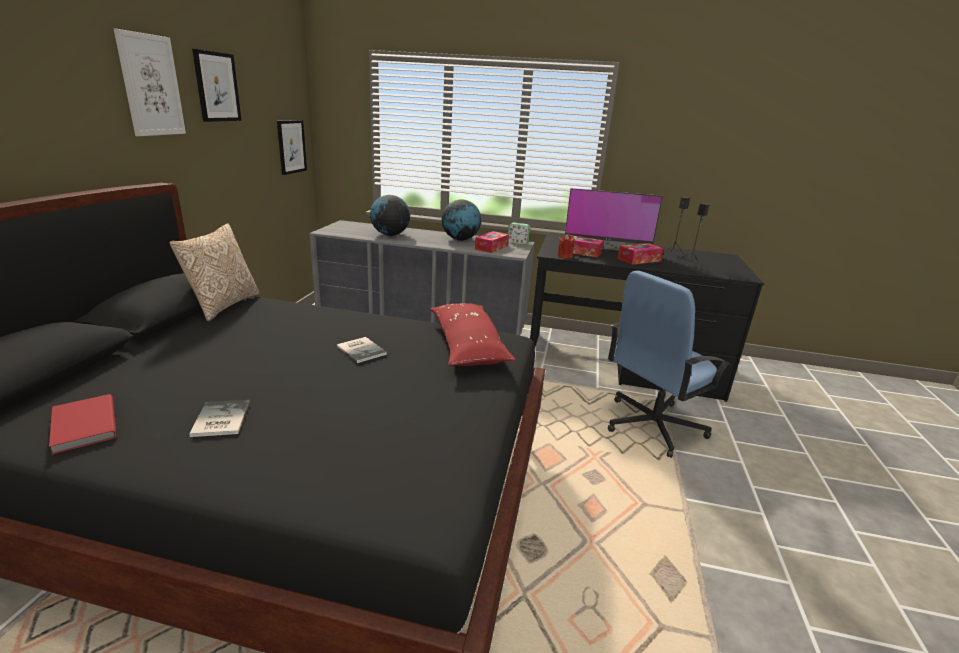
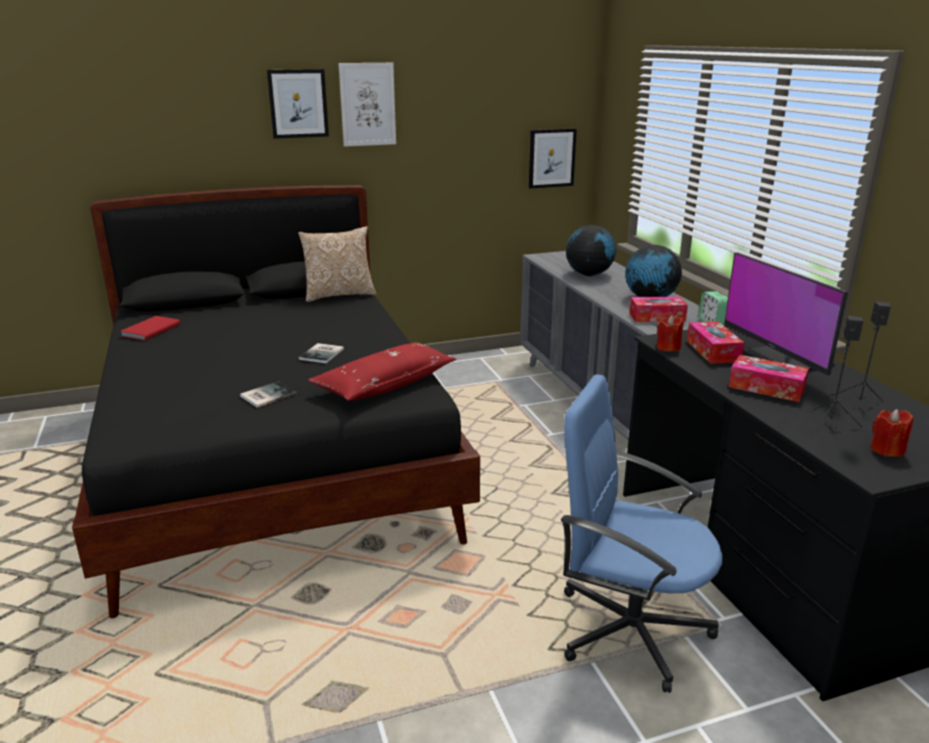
camera: 60 degrees right, 0 degrees up
book [189,400,250,437] -> book moved to [240,381,297,408]
picture [192,49,242,122] -> picture moved to [267,69,329,139]
none -> red candle [870,409,913,457]

